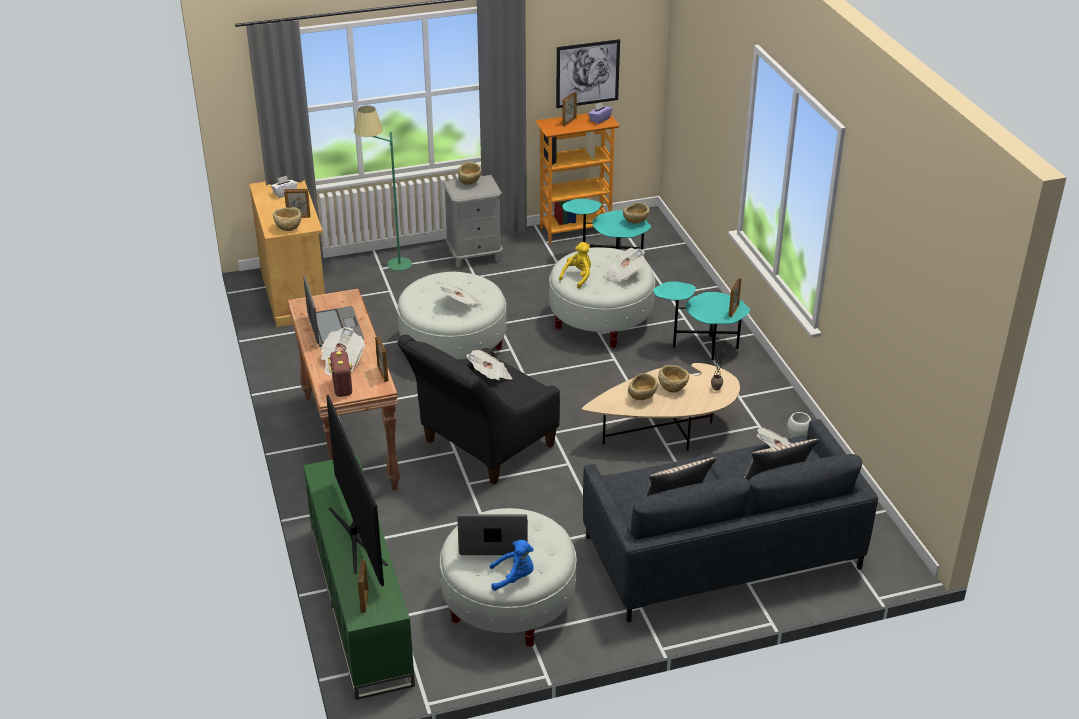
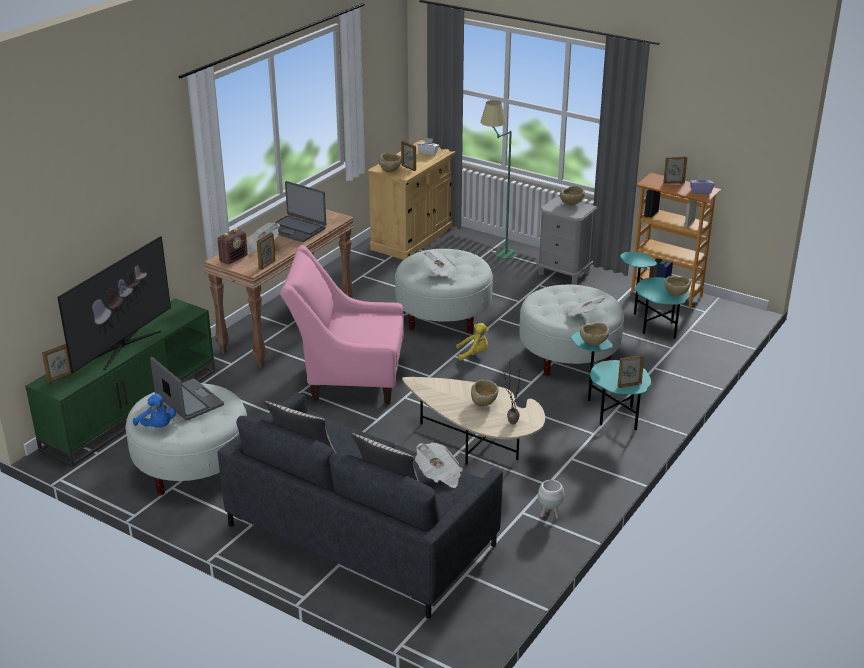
camera: 50 degrees right, 5 degrees down
laptop [303,276,364,347] -> laptop turned 90 degrees clockwise [274,181,326,242]
black armchair [397,335,560,485] -> pink armchair [280,245,404,404]
newspaper [466,350,512,380] -> none
picture [556,39,620,108] -> none
yellow plush toy [559,242,591,288] -> yellow plush toy moved to [456,323,489,361]
beige bowl [628,373,658,400] -> beige bowl moved to [580,323,609,345]

